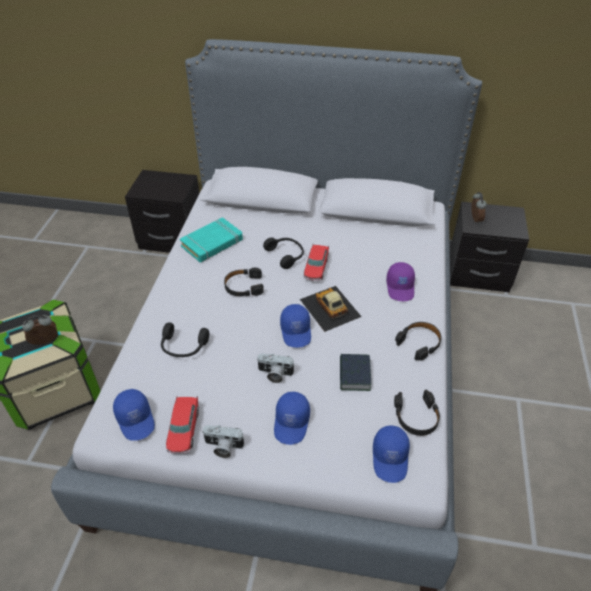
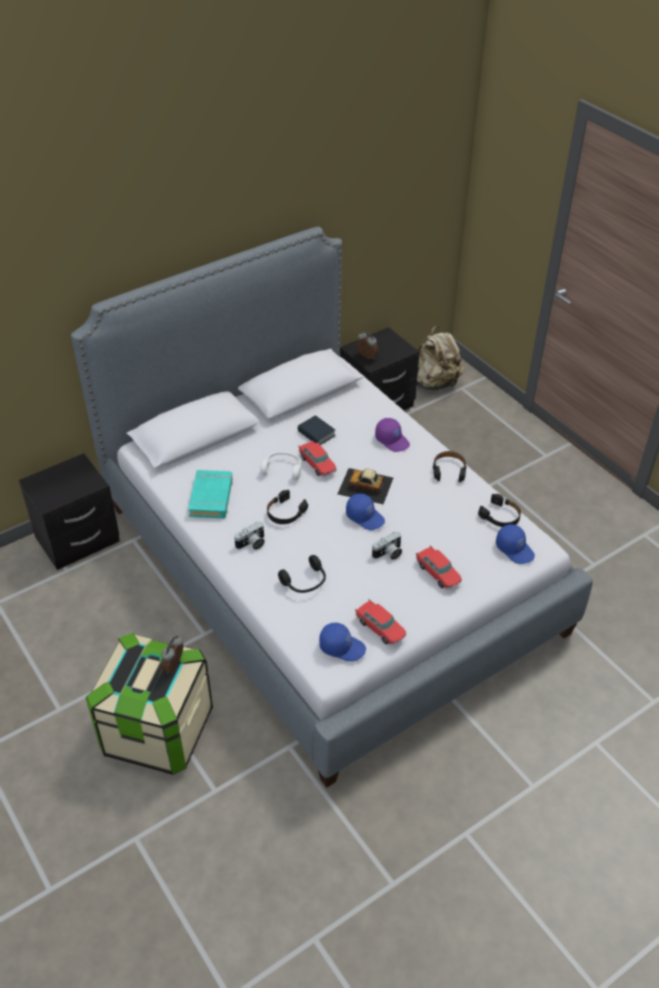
camera: 45 degrees left, 0 degrees up
camera [202,425,245,458] -> camera moved to [234,522,265,550]
black headphones [263,238,304,269] -> white headphones [260,452,301,480]
blue cap [274,392,310,445] -> toy car [416,546,462,589]
book [340,354,371,391] -> book moved to [298,416,336,445]
none -> beige backpack [417,326,464,390]

